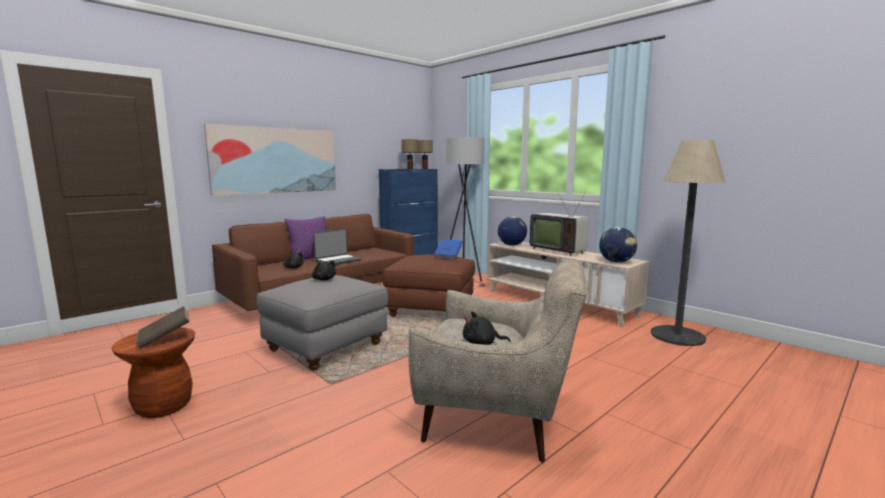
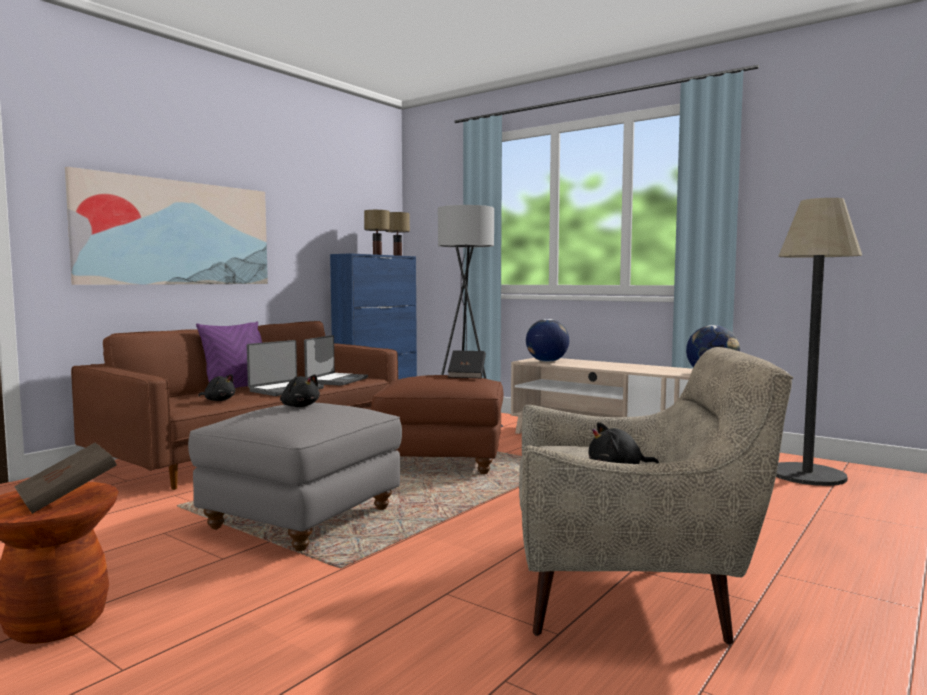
camera: 10 degrees left, 5 degrees down
blue book [434,239,462,259] -> black book [448,350,486,378]
television [530,190,589,256] -> none
none -> laptop [304,335,368,386]

